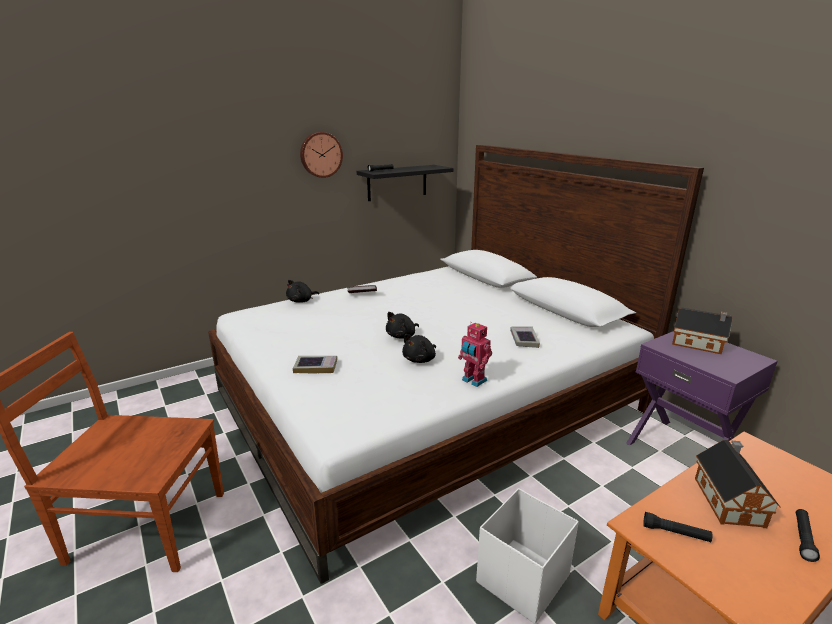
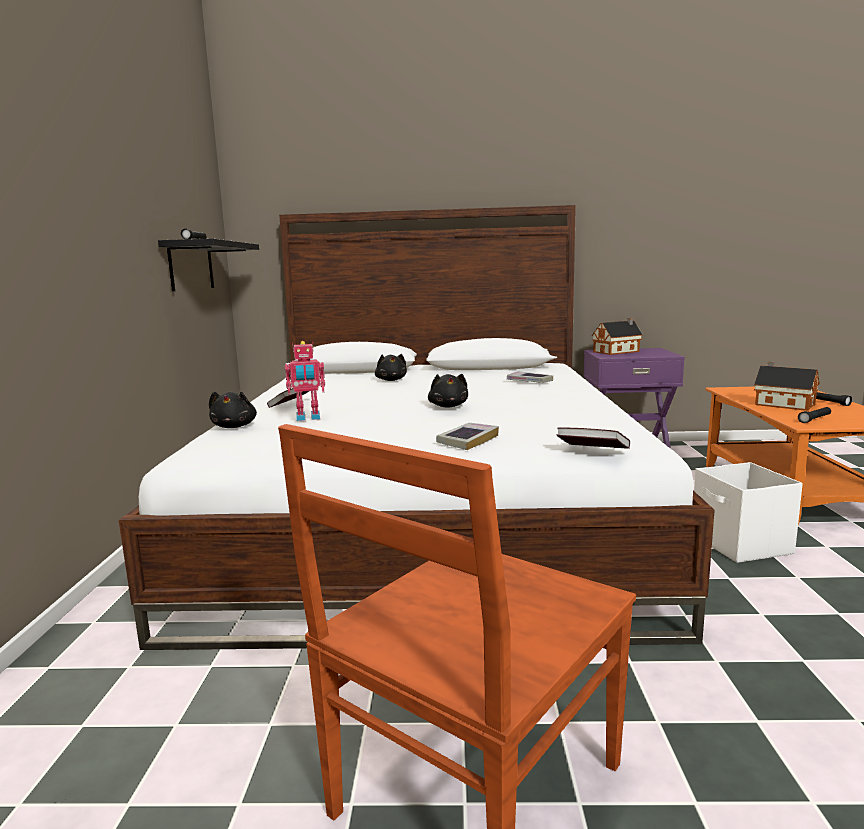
camera: 55 degrees left, 10 degrees down
wall clock [300,132,343,178] -> none
black plush toy [402,334,436,363] -> black plush toy moved to [375,354,407,381]
toy robot [458,322,492,387] -> toy robot moved to [285,341,325,421]
none -> book [557,427,630,449]

